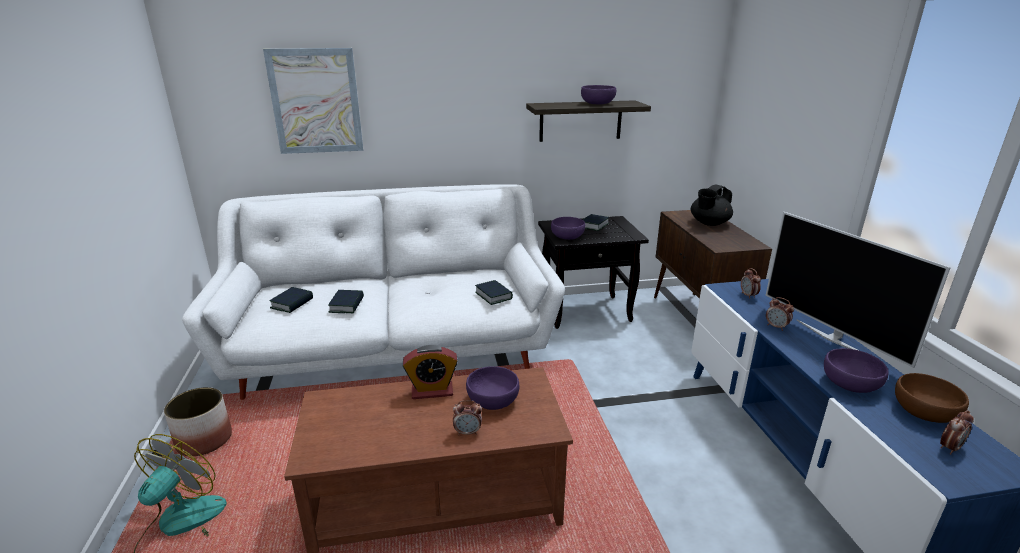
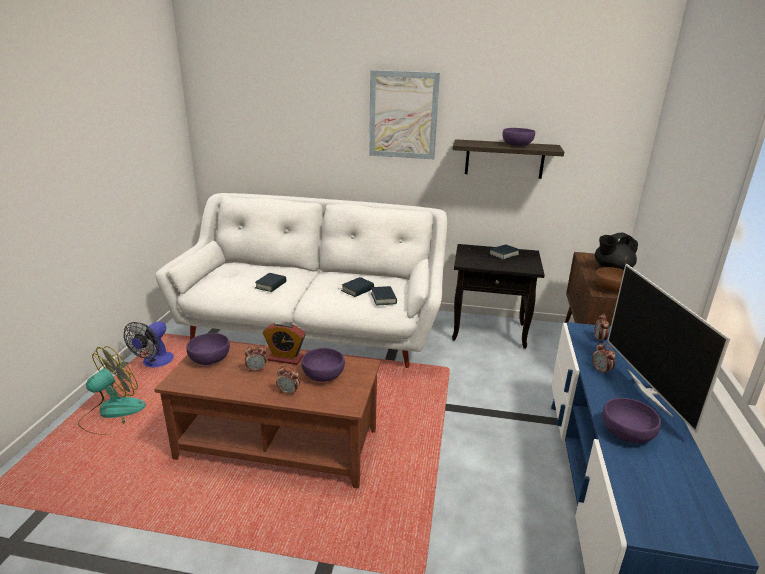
camera: 20 degrees right, 0 degrees up
planter [164,387,232,456] -> fan [124,321,174,367]
picture [263,48,363,154] -> picture moved to [369,70,440,159]
book [270,287,313,313] -> book moved to [341,277,374,297]
purple bowl [551,217,585,240] -> purple bowl moved to [187,333,230,365]
brown bowl [895,373,969,423] -> brown bowl moved to [595,267,624,292]
alarm clock [940,410,974,454] -> alarm clock moved to [245,345,267,372]

